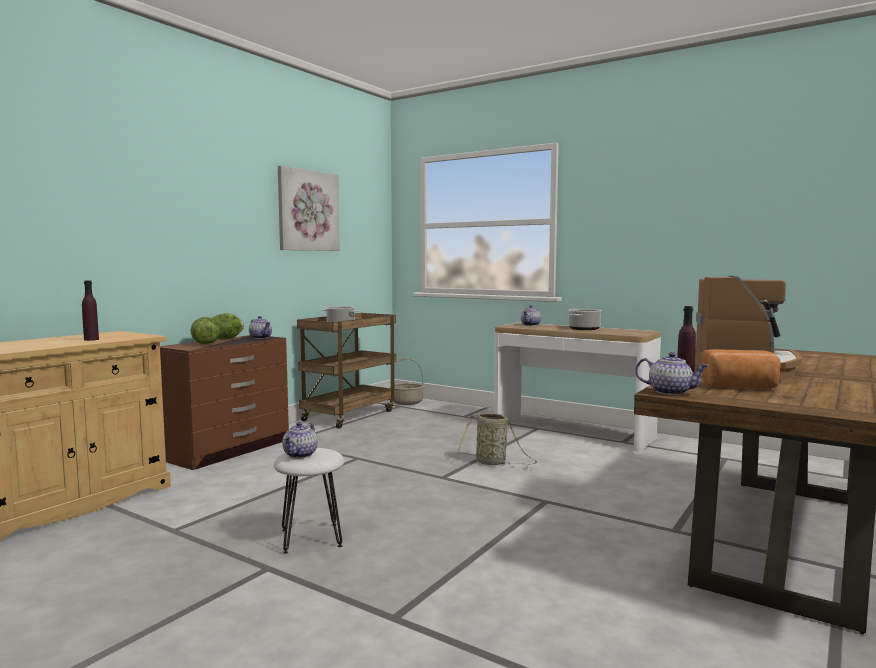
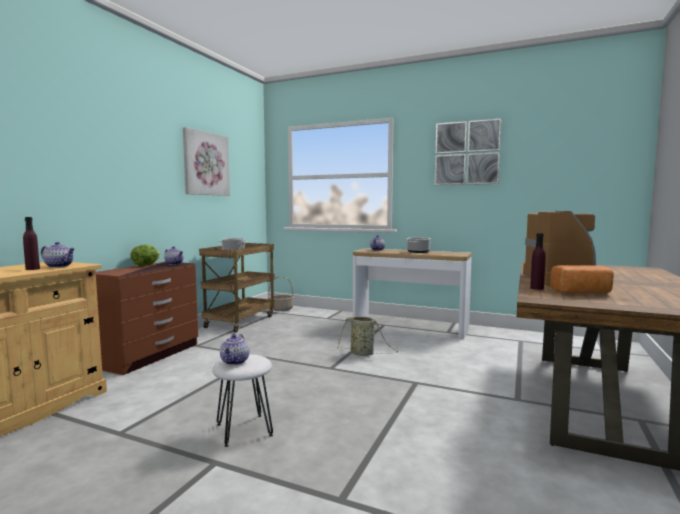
camera: 10 degrees left, 0 degrees up
lettuce [191,317,220,344] -> none
teapot [635,352,709,395] -> teapot moved to [41,242,75,268]
none -> picture [435,118,501,185]

